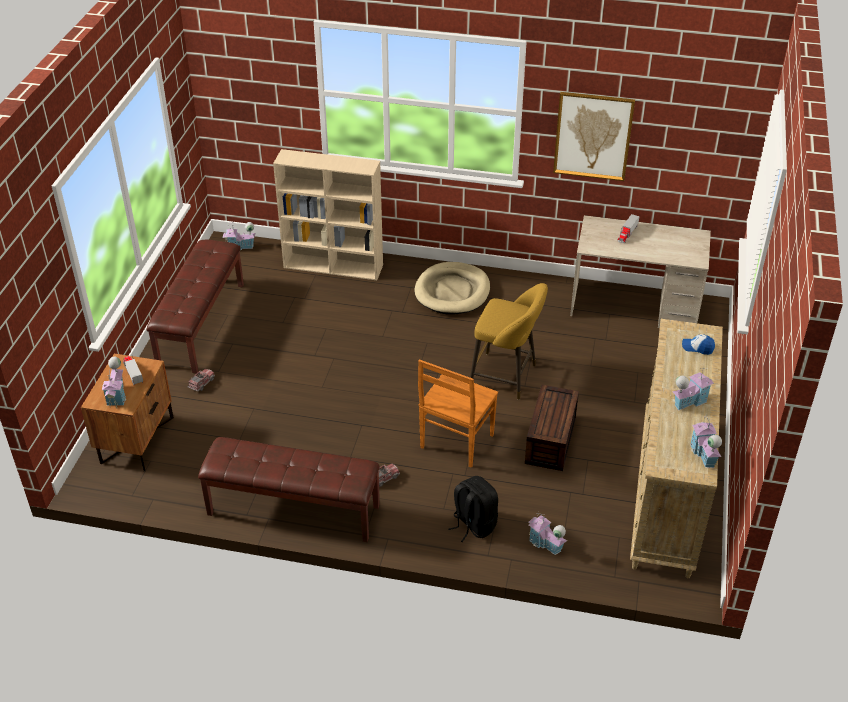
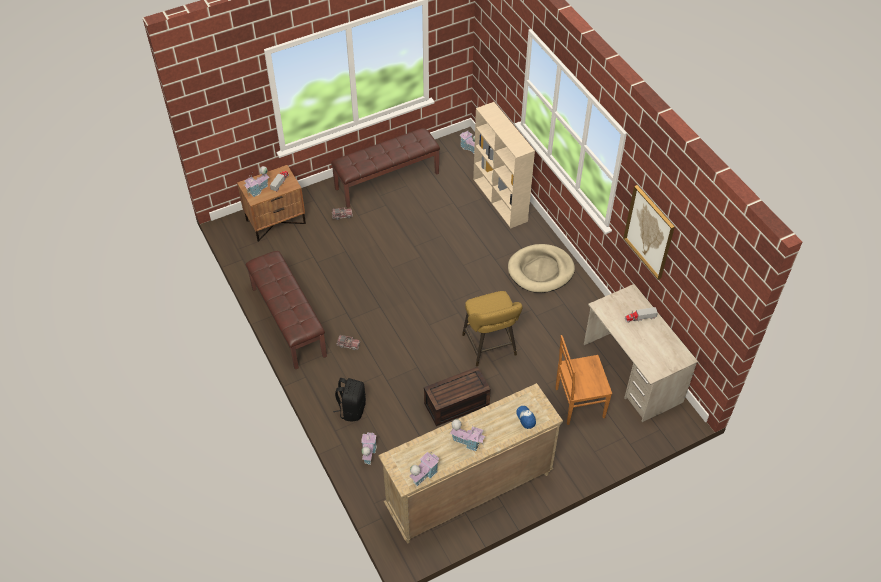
camera: 50 degrees right, 10 degrees up
brown chair [418,360,498,468] -> brown chair moved to [555,335,613,425]

